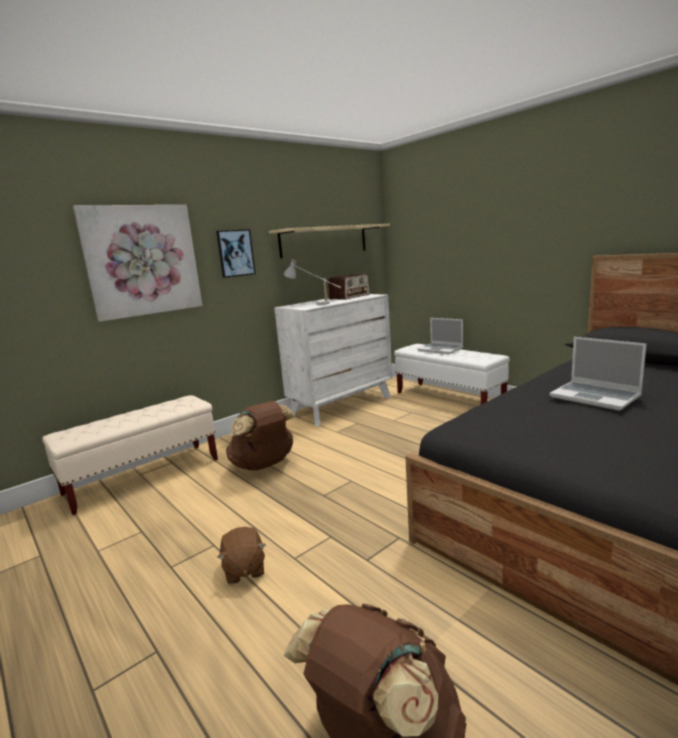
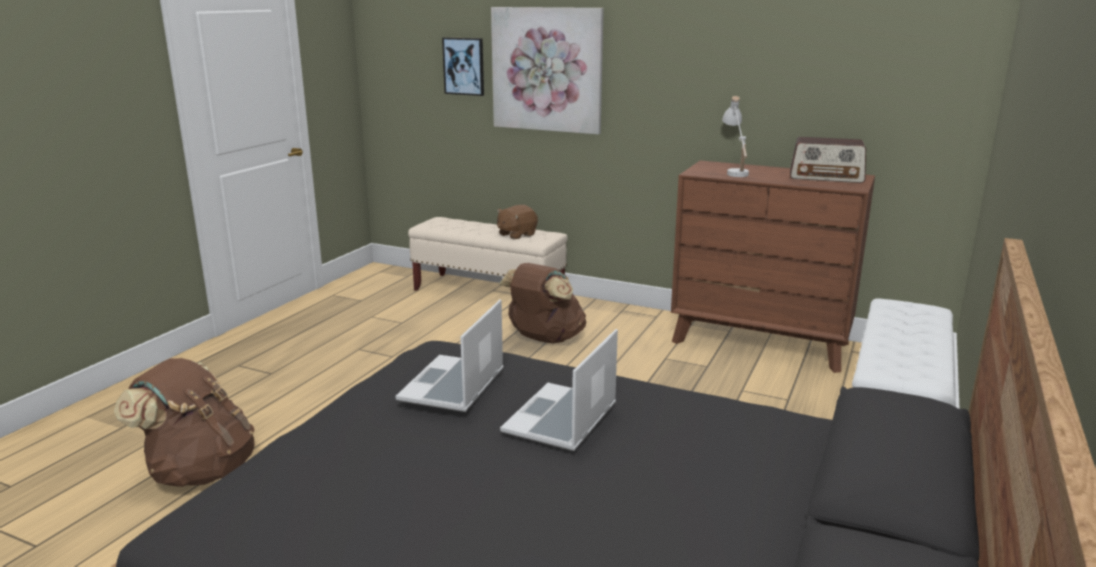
camera: 65 degrees right, 5 degrees up
picture [216,229,256,278] -> picture moved to [442,37,484,96]
brown plush toy [217,527,266,584] -> brown plush toy moved to [497,205,538,239]
beige shelf [269,224,390,258] -> none
white dresser [274,294,392,426] -> brown dresser [671,160,875,373]
laptop [417,318,463,354] -> laptop moved to [395,299,504,412]

